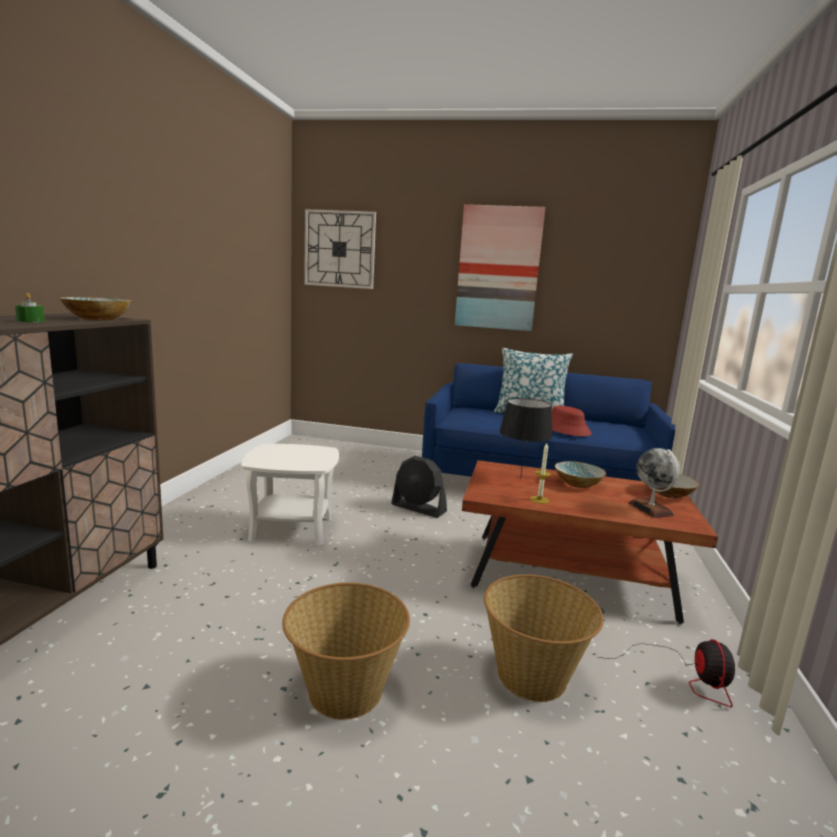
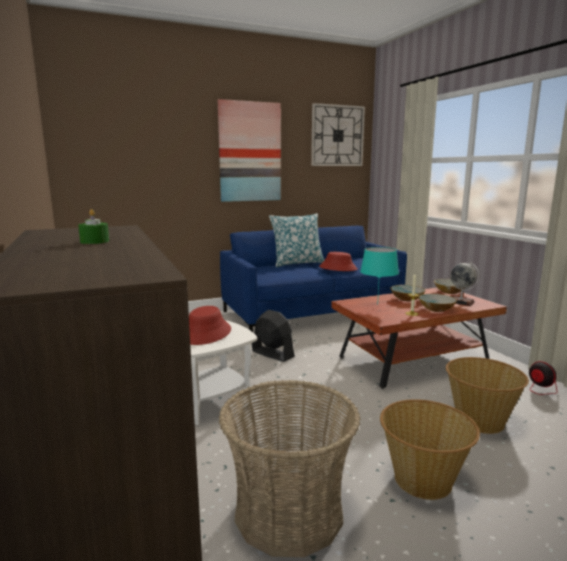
camera: 35 degrees left, 0 degrees up
bowl [59,297,132,320] -> bowl moved to [418,294,457,312]
wall clock [304,209,376,289] -> wall clock moved to [311,103,365,166]
black fan [391,456,447,518] -> black fan turned 135 degrees counterclockwise [252,310,295,362]
black table lamp [499,398,553,479] -> turquoise table lamp [360,247,399,305]
none -> red hat [189,306,231,345]
none -> basket [219,380,360,557]

